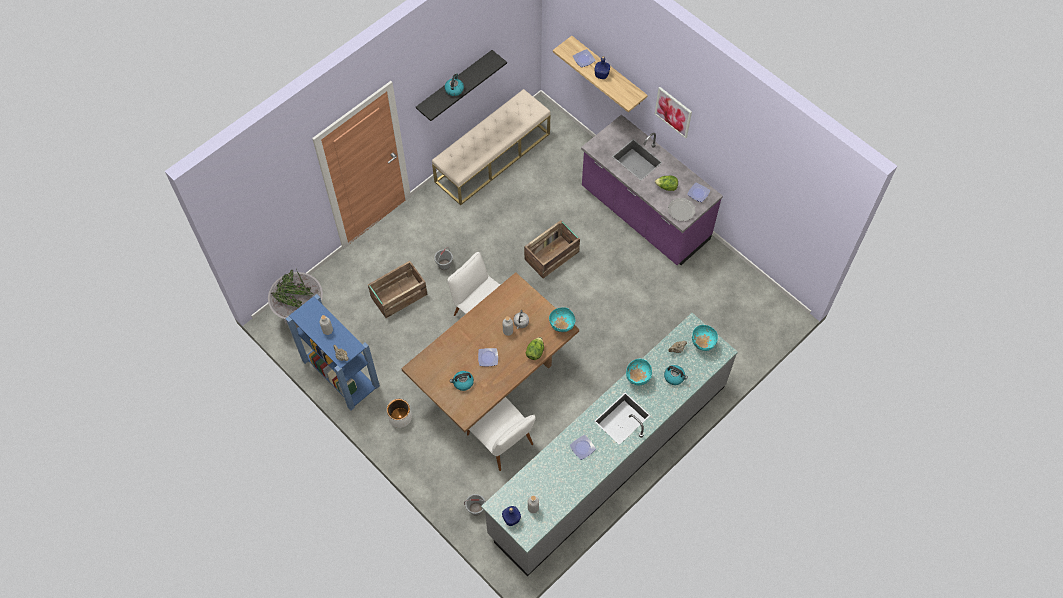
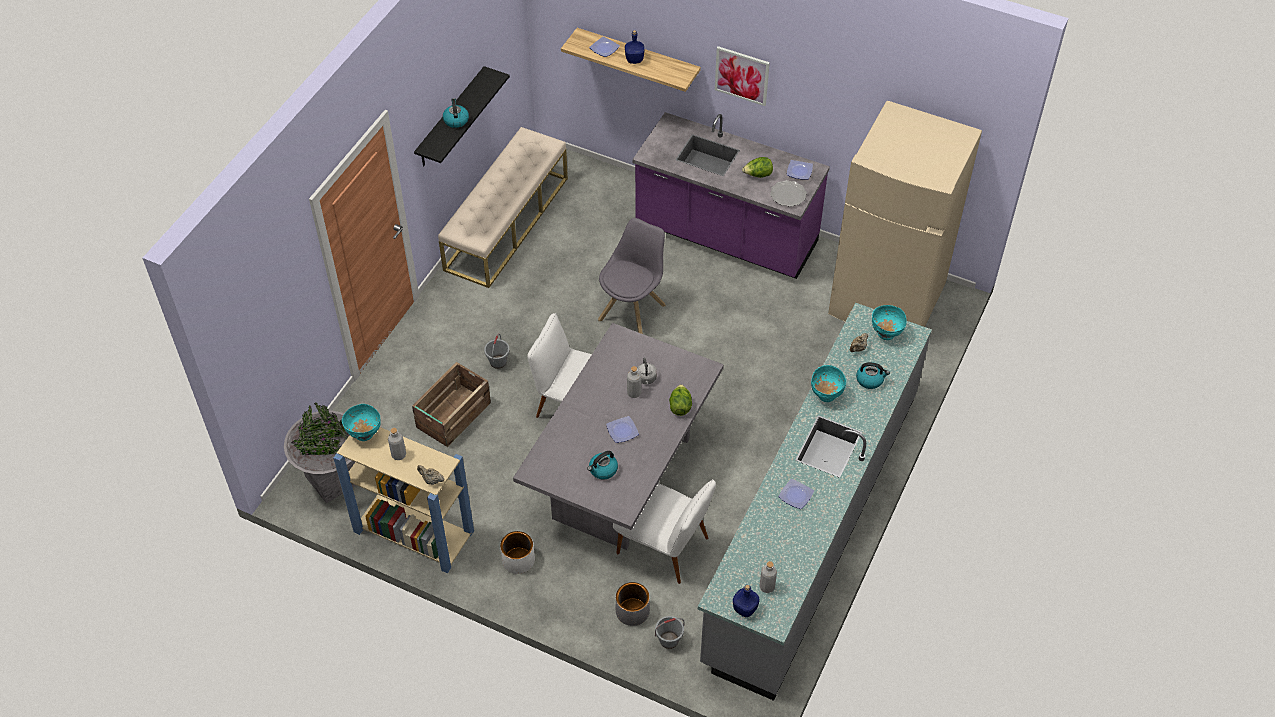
camera: 20 degrees left, 10 degrees down
blue bookcase [286,294,380,411] -> beige bookcase [333,427,474,573]
brown dining table [401,272,579,432] -> grey dining table [513,323,724,550]
crate [524,220,580,278] -> grey chair [598,218,666,334]
turquoise bowl [549,307,576,332] -> turquoise bowl moved to [342,404,381,441]
none -> grey planter [616,582,650,626]
none -> beige fridge [828,101,982,327]

